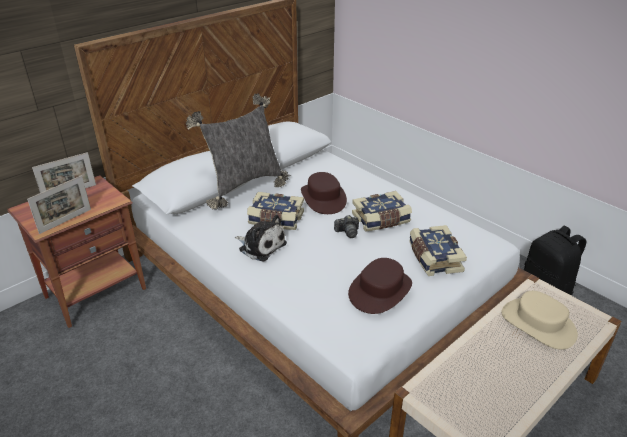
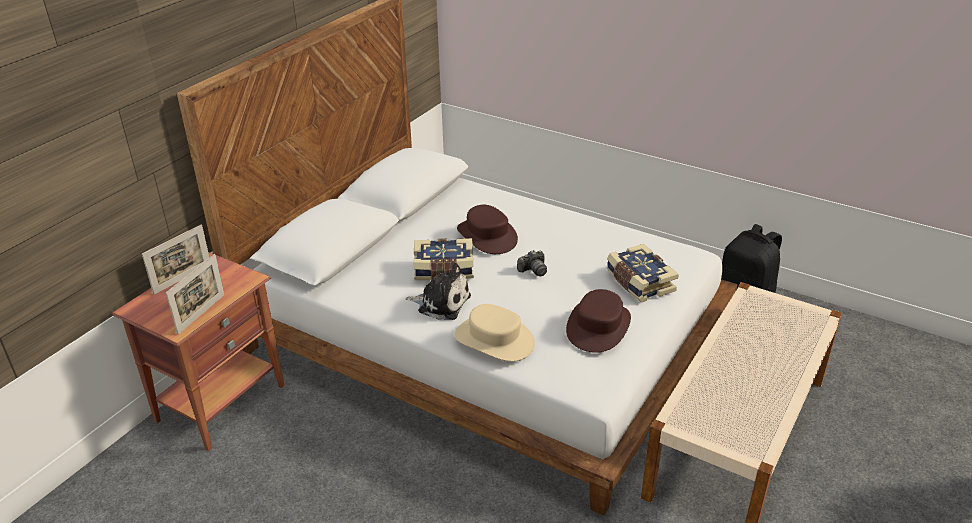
camera: 15 degrees left, 0 degrees up
pillow [186,93,291,210] -> none
book [352,191,412,232] -> none
beige hat [502,291,578,350] -> beige hat moved to [455,304,535,362]

